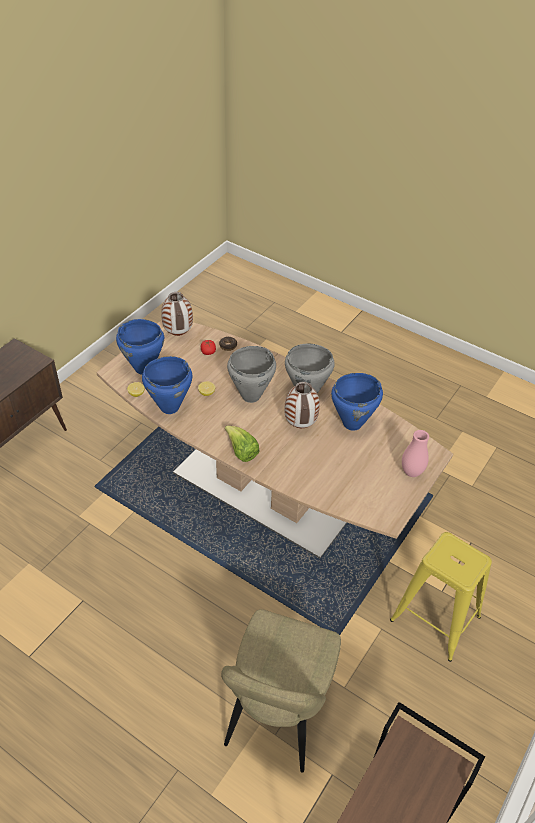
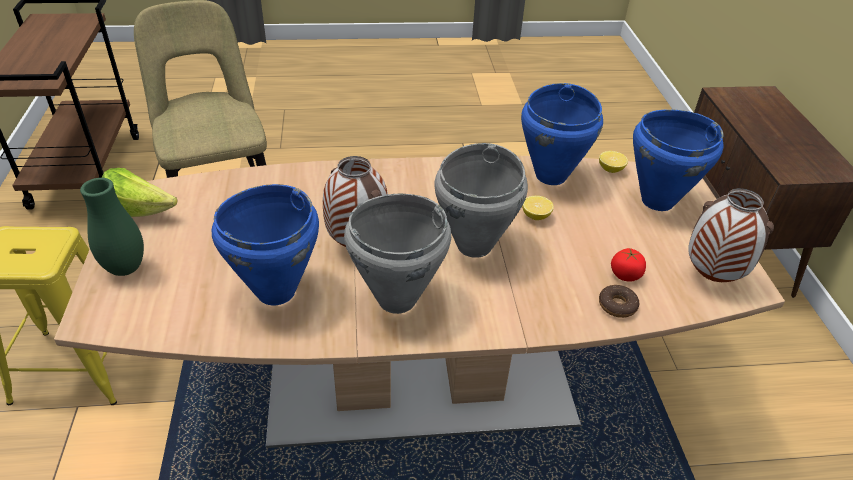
camera: 140 degrees right, 5 degrees down
lettuce [225,425,260,462] -> lettuce moved to [102,168,178,217]
pink vase [402,430,429,477] -> green vase [80,178,144,276]

